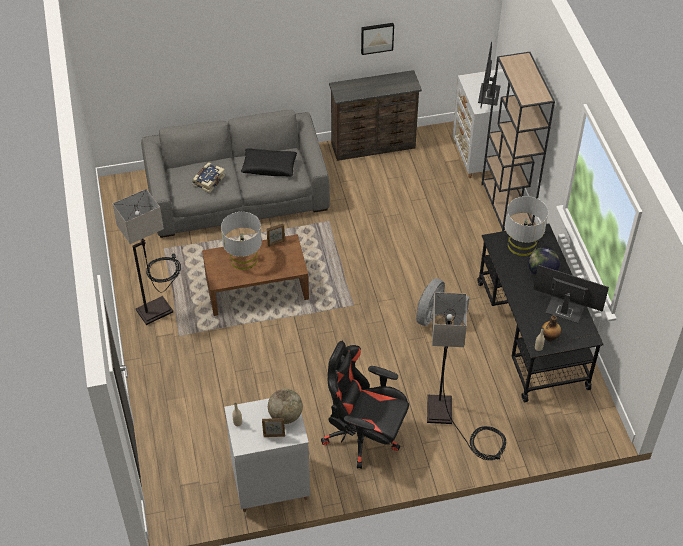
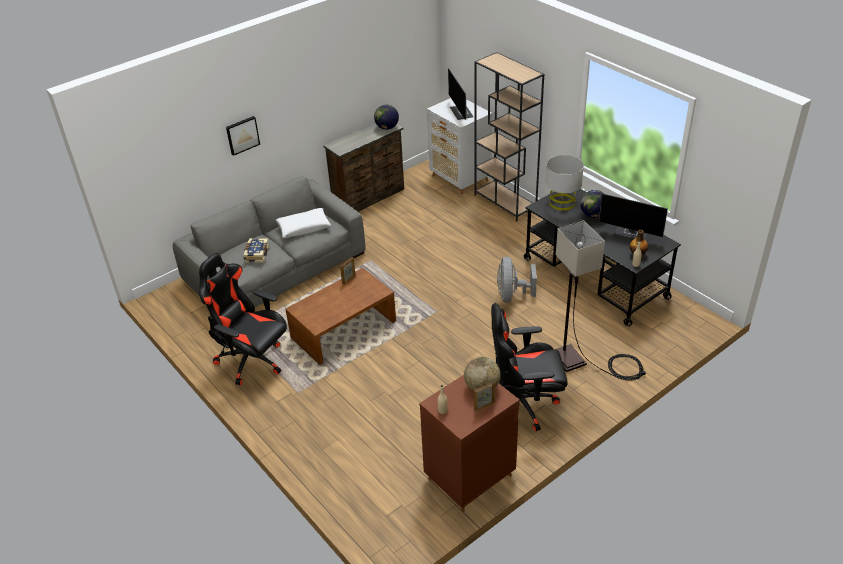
camera: 25 degrees left, 10 degrees down
floor lamp [113,189,181,325] -> black office chair [199,253,287,385]
grey table lamp [221,212,262,270] -> none
white dresser [224,399,310,512] -> brown dresser [419,375,520,512]
black pillow [241,148,297,177] -> white pillow [276,208,331,238]
picture [361,23,394,55] -> picture moved to [226,116,260,156]
monitor [533,265,609,323] -> monitor turned 150 degrees counterclockwise [599,193,668,239]
none -> globe [374,105,399,130]

